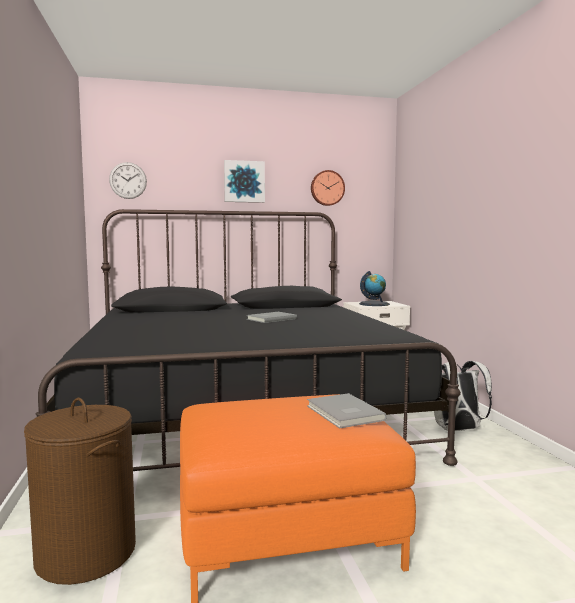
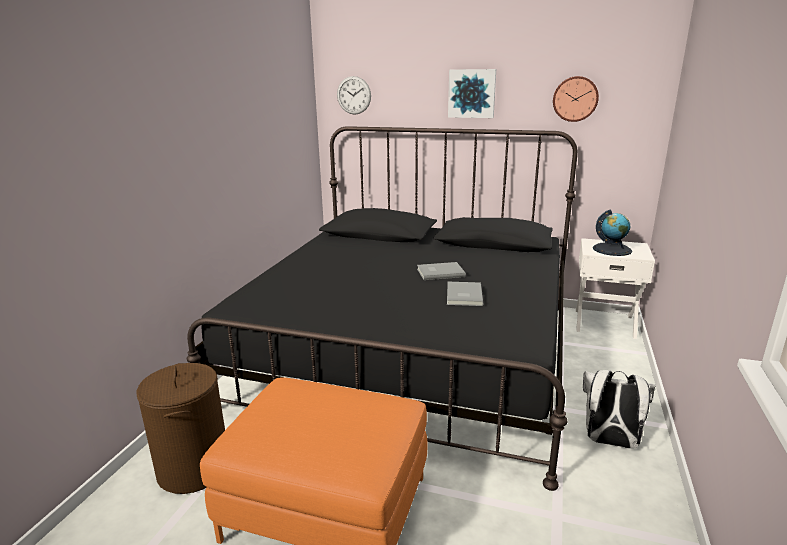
camera: 30 degrees right, 15 degrees up
grey book [307,393,386,429] -> grey book moved to [447,282,483,306]

